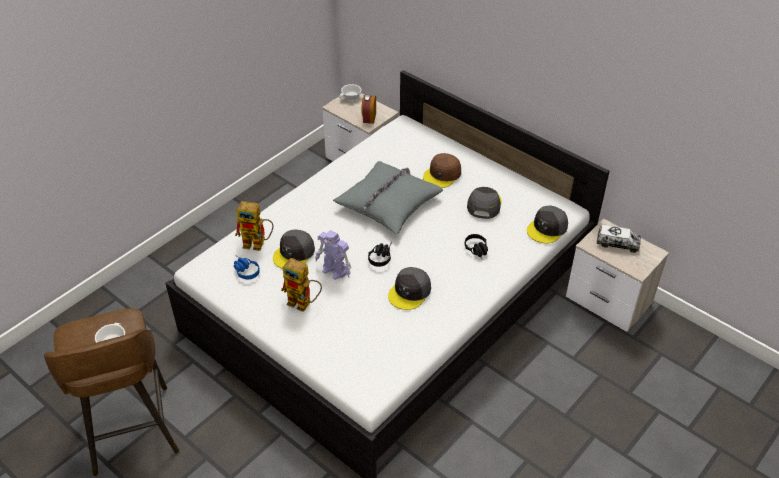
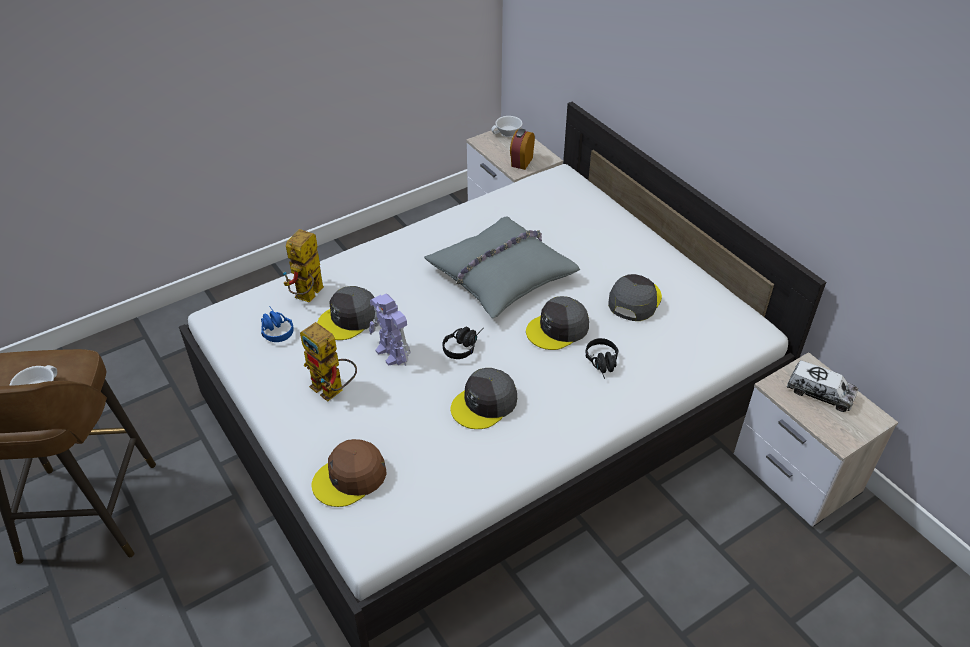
camera: 15 degrees right, 0 degrees up
toy robot [235,201,273,251] -> toy robot turned 90 degrees clockwise [283,229,324,303]
brown cap [423,153,461,188] -> brown cap moved to [312,439,386,507]
grey cap [527,206,568,243] -> grey cap moved to [526,296,589,350]

